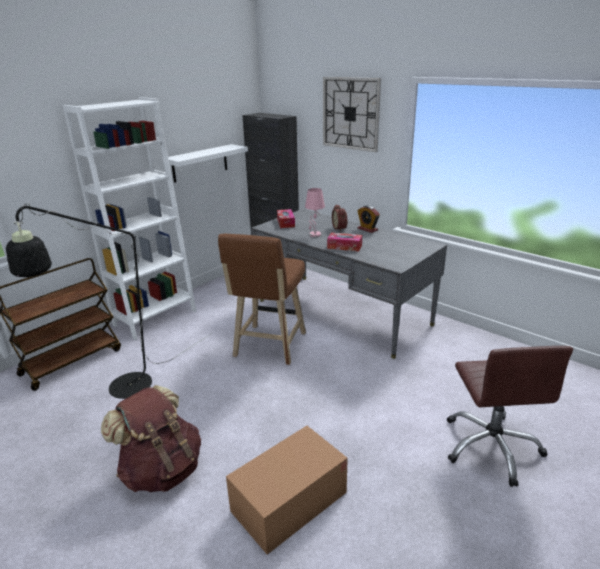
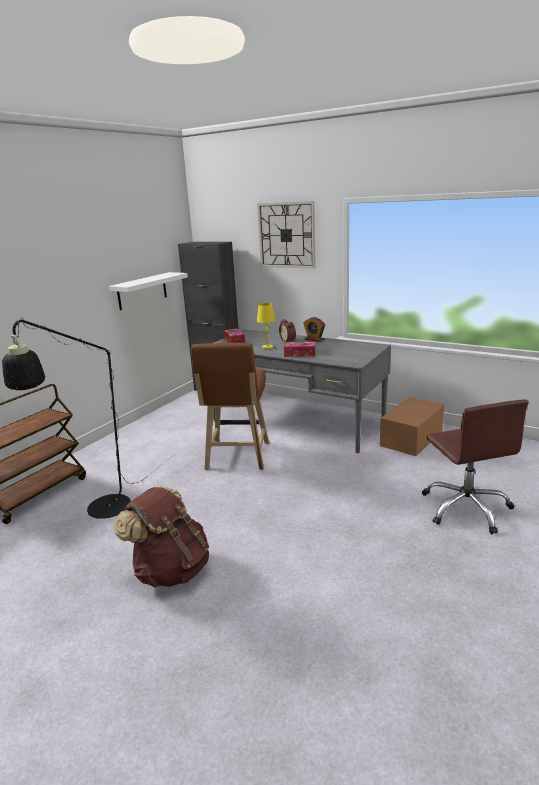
camera: 10 degrees left, 5 degrees down
white bookcase [63,97,196,340] -> none
cardboard box [226,426,348,555] -> cardboard box moved to [380,397,444,456]
pink table lamp [305,188,325,237] -> yellow table lamp [257,303,276,349]

